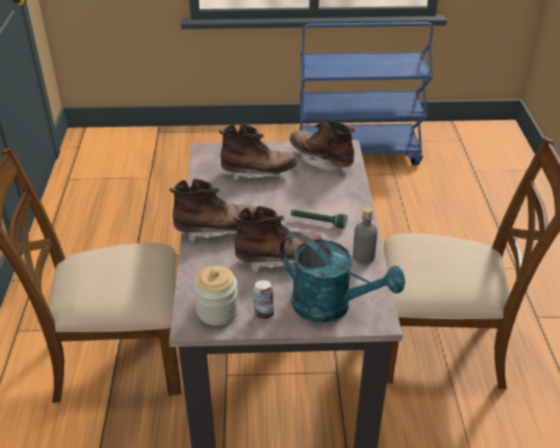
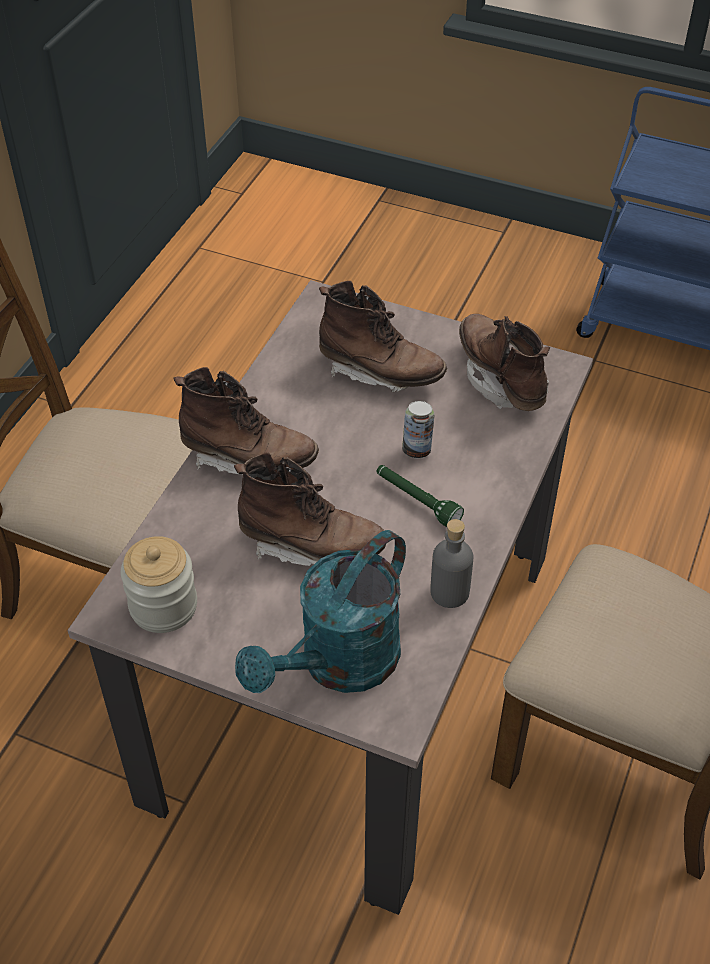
camera: 25 degrees right, 10 degrees up
can [253,280,274,319] -> can moved to [402,401,435,458]
turquoise watering can [280,232,405,323] -> turquoise watering can turned 75 degrees clockwise [235,530,406,693]

